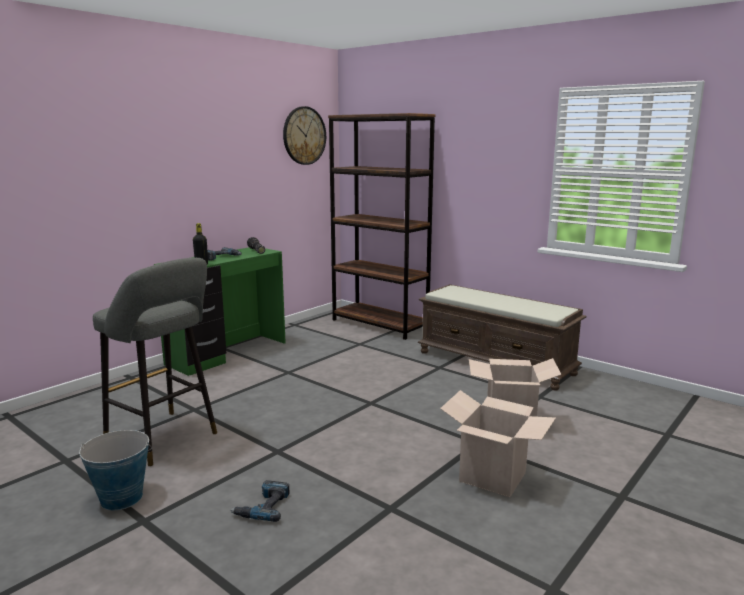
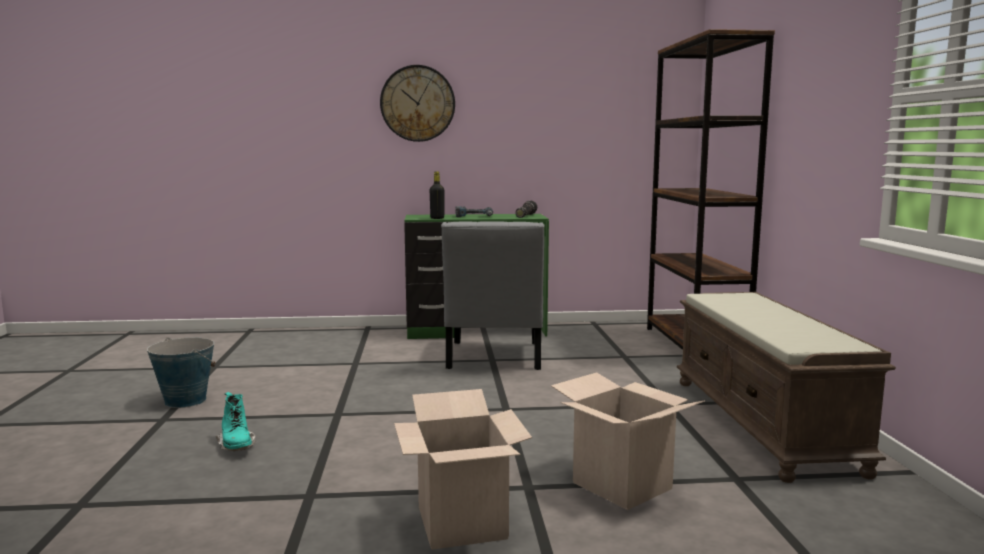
camera: 45 degrees right, 5 degrees down
grey stool [93,258,217,466] -> none
power drill [230,480,289,522] -> turquoise boot [216,392,255,451]
wall clock [283,106,326,165] -> wall clock moved to [380,65,455,142]
none -> grey chair [441,221,544,370]

